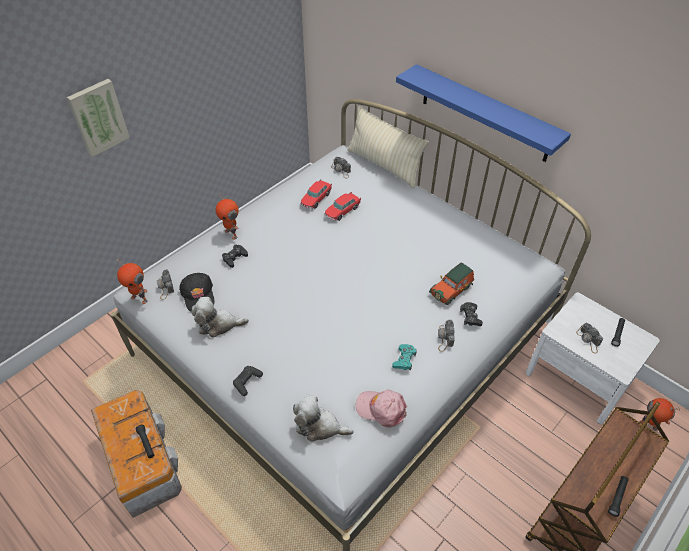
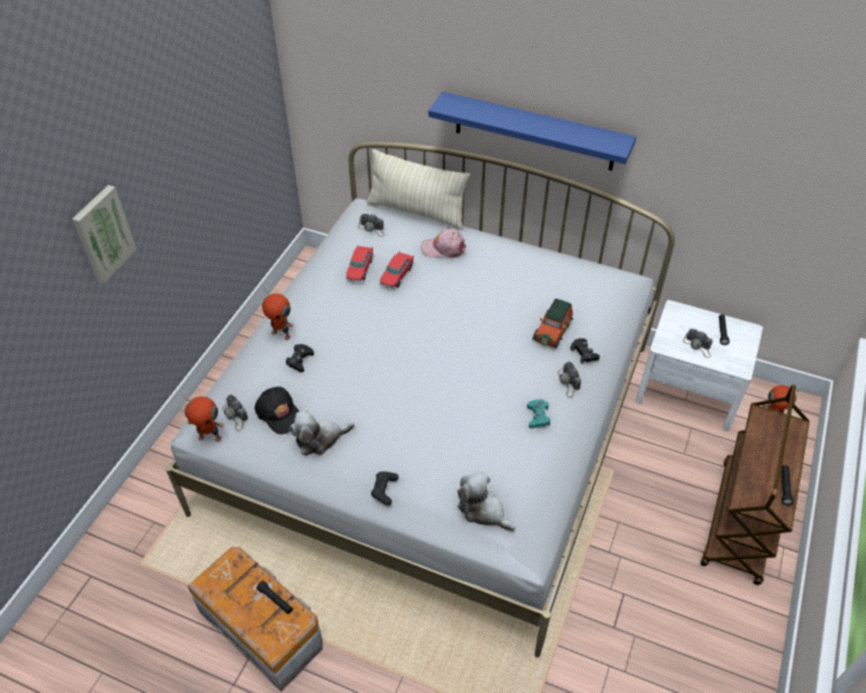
camera: 20 degrees left, 0 degrees up
plush toy [293,395,354,442] -> plush toy turned 45 degrees clockwise [457,471,515,531]
pink cap [356,390,407,428] -> pink cap moved to [421,229,466,258]

